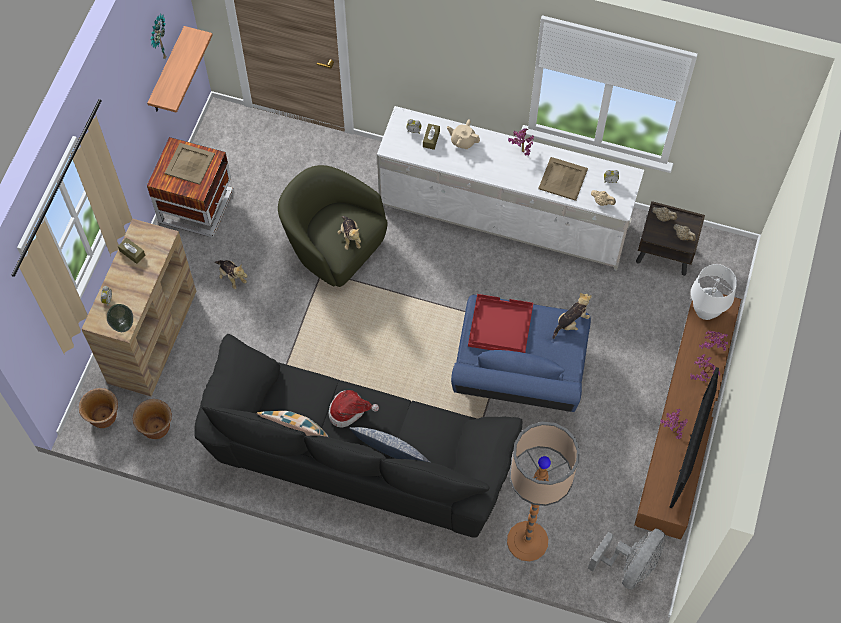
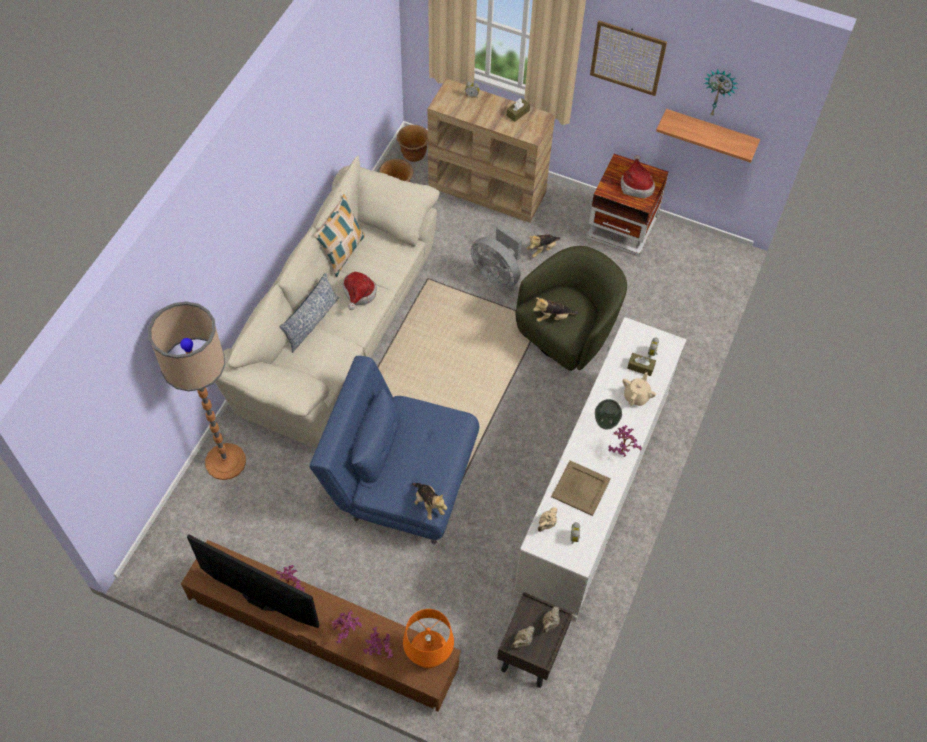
camera: 95 degrees right, 5 degrees down
vase [107,304,133,332] -> vase moved to [595,399,622,429]
beige tray [165,143,215,185] -> hat [621,155,655,198]
black sofa [194,334,522,538] -> beige sofa [215,156,440,448]
red tray [468,294,533,353] -> none
grey fan [588,528,666,590] -> grey fan moved to [471,225,522,289]
white table lamp [691,264,737,320] -> orange table lamp [403,609,454,668]
none -> picture [590,20,667,96]

